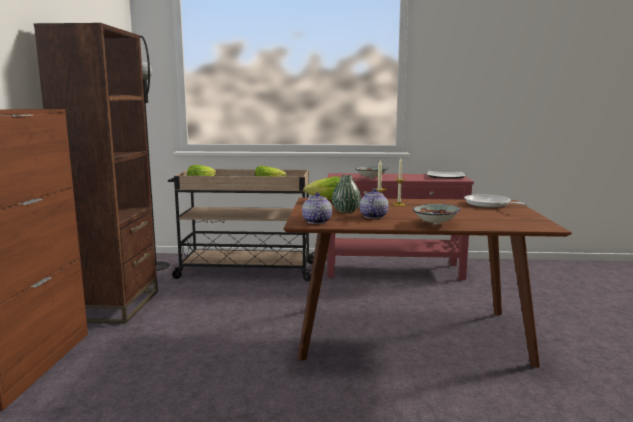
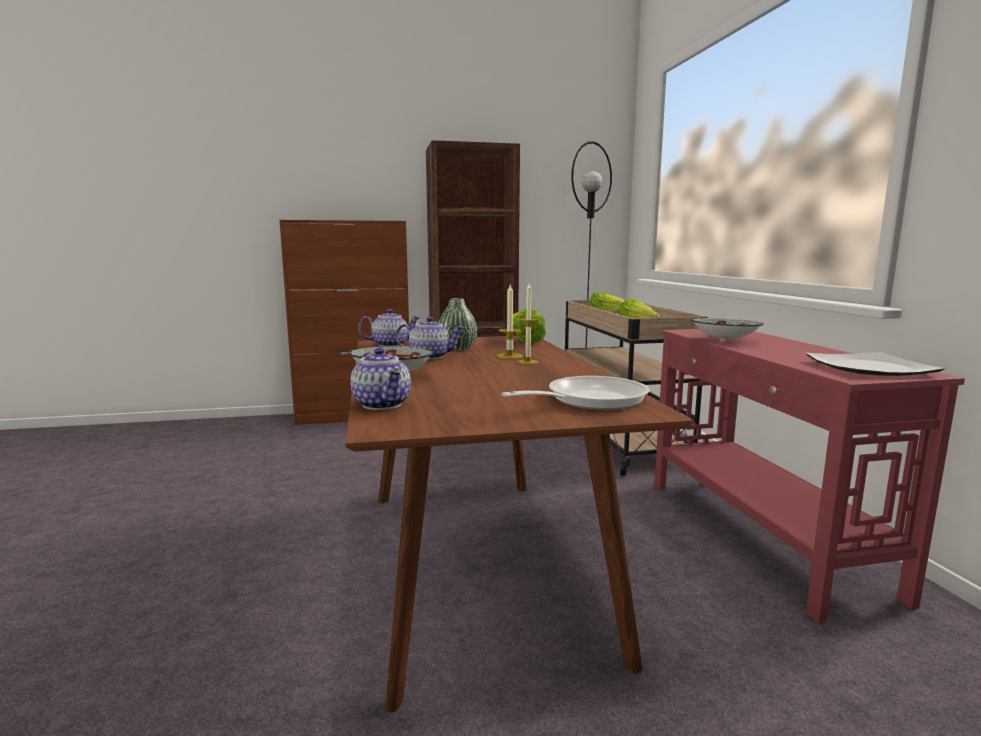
camera: 75 degrees right, 0 degrees up
none -> teapot [350,347,411,410]

